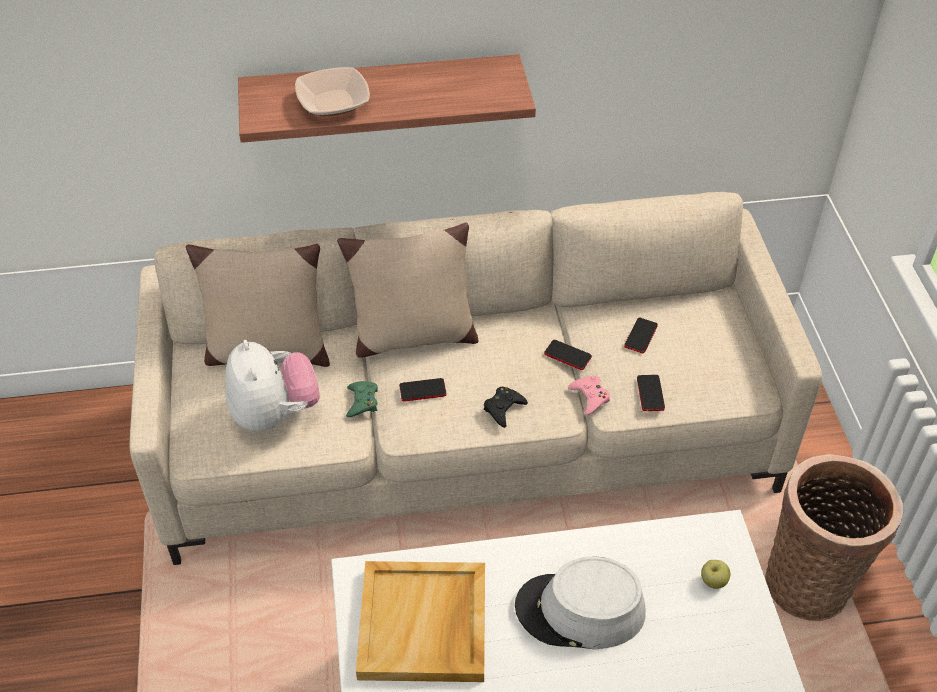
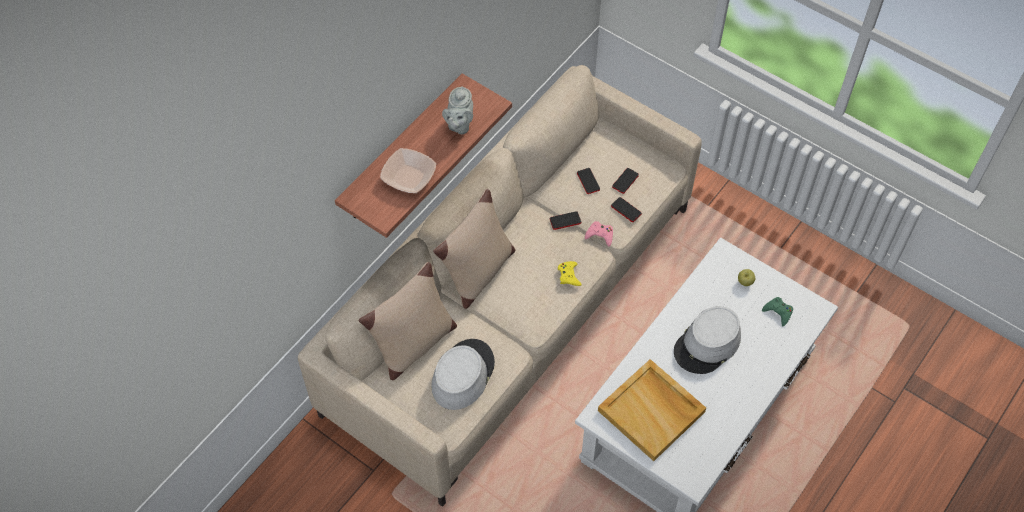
camera: 45 degrees left, 10 degrees up
plush toy [225,340,320,432] -> grey hat [431,339,495,410]
green game controller [346,381,378,417] -> green game controller moved to [762,297,793,326]
phone [399,378,447,401] -> phone moved to [612,168,639,194]
black game controller [484,387,528,428] -> yellow game controller [558,261,582,286]
basket [765,454,903,621] -> none
none -> grey teapot [442,86,473,134]

